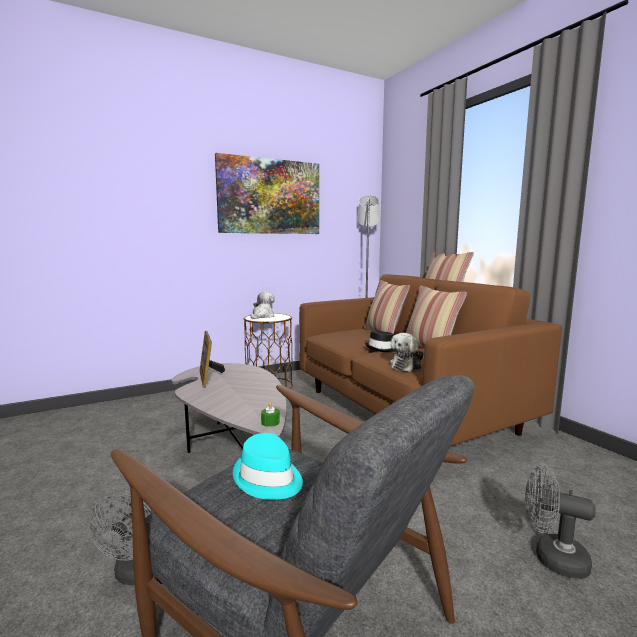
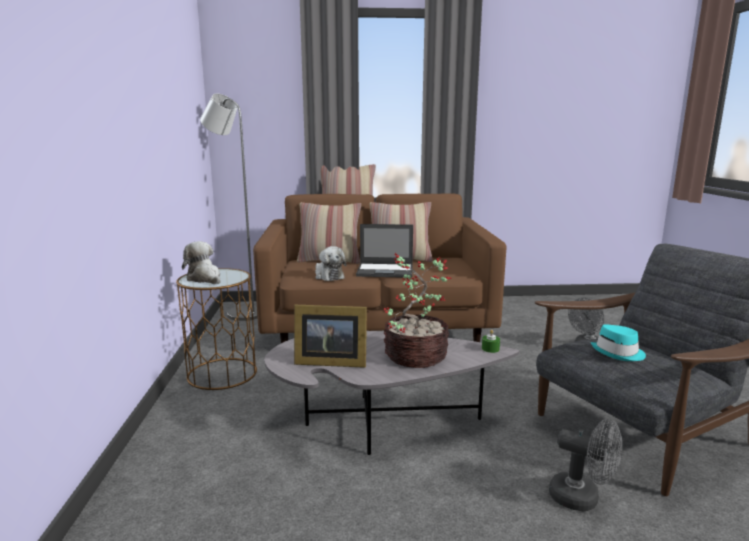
camera: 65 degrees left, 5 degrees up
picture [215,153,319,234] -> none
black hat [365,330,396,352] -> laptop [356,224,413,278]
plush toy [390,333,424,372] -> plush toy moved to [315,246,346,281]
none -> potted plant [384,253,451,368]

